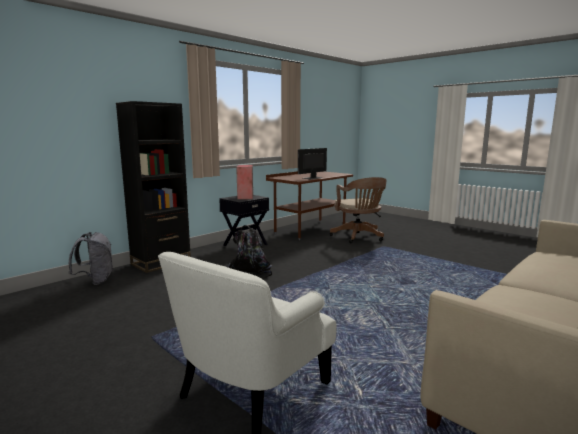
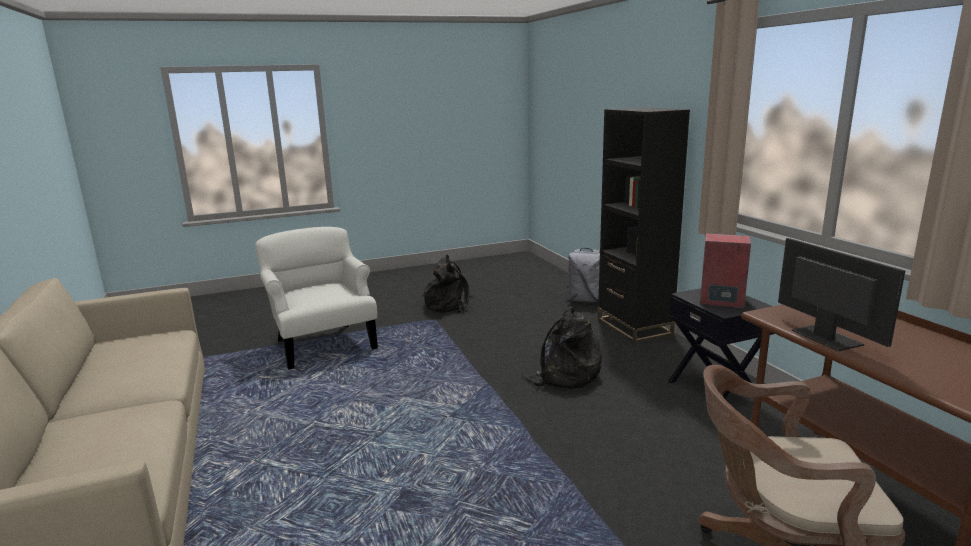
camera: 115 degrees right, 5 degrees up
none -> black backpack [423,255,473,313]

